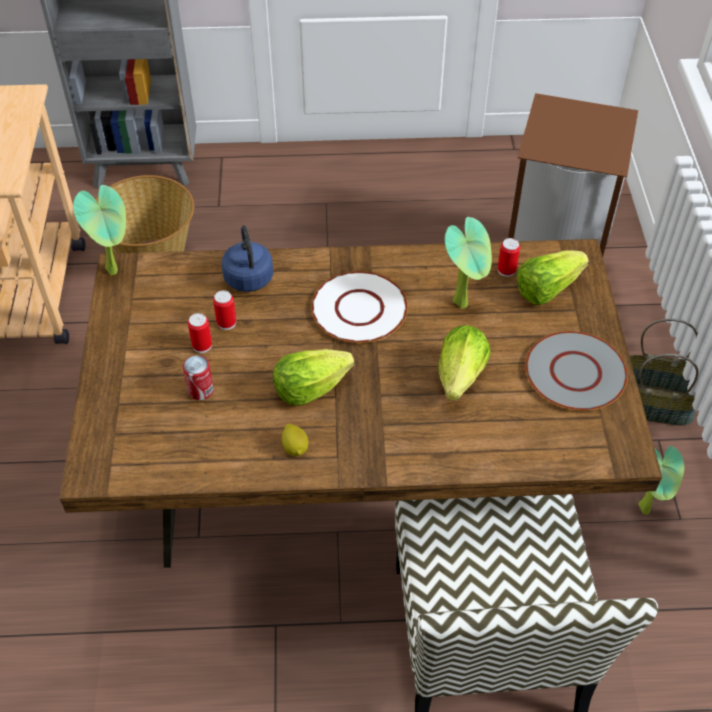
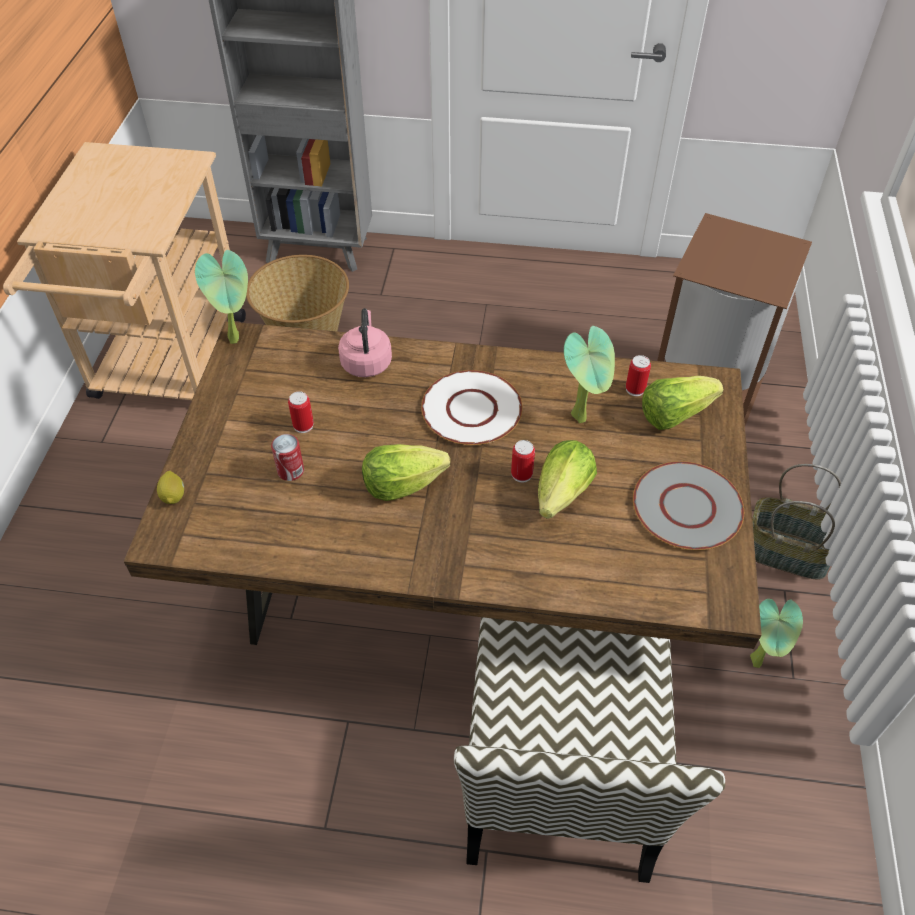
camera: 10 degrees right, 0 degrees up
can [213,290,236,330] -> can moved to [511,440,535,483]
blue kettle [222,225,273,292] -> pink kettle [338,308,392,377]
lemon [282,424,308,456] -> lemon moved to [157,471,184,504]

